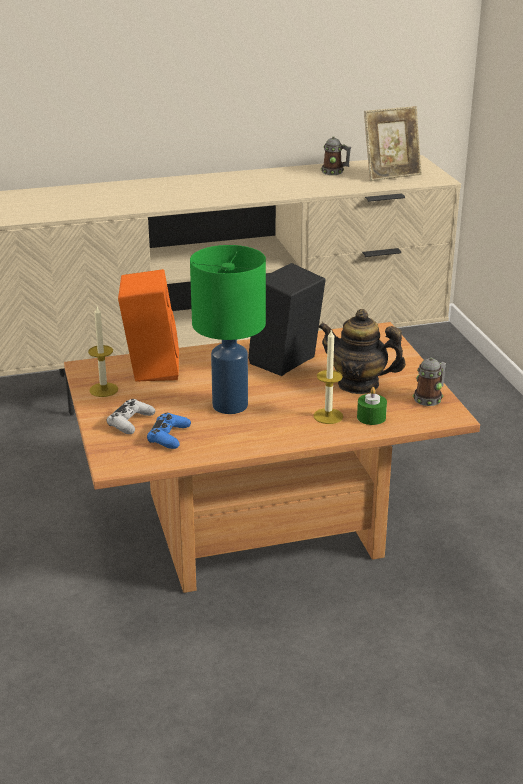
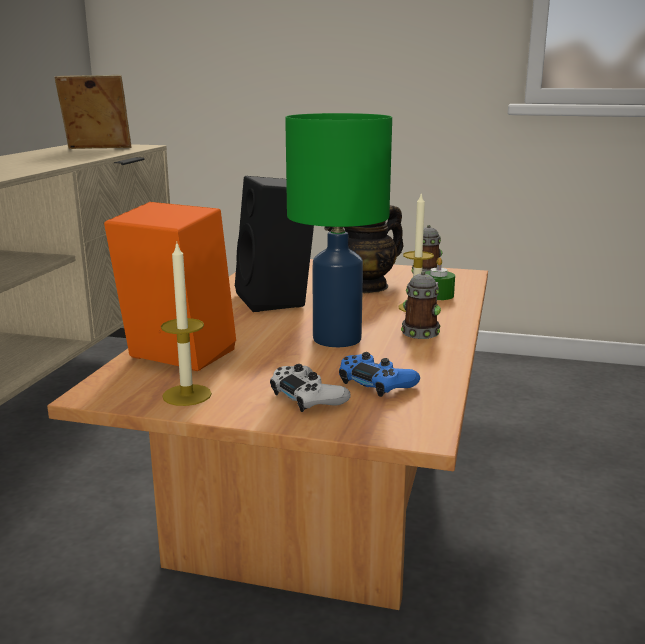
camera: 60 degrees left, 10 degrees down
mug [321,136,351,175] -> mug moved to [401,271,441,339]
picture frame [364,106,422,181] -> picture frame turned 105 degrees counterclockwise [54,75,132,149]

